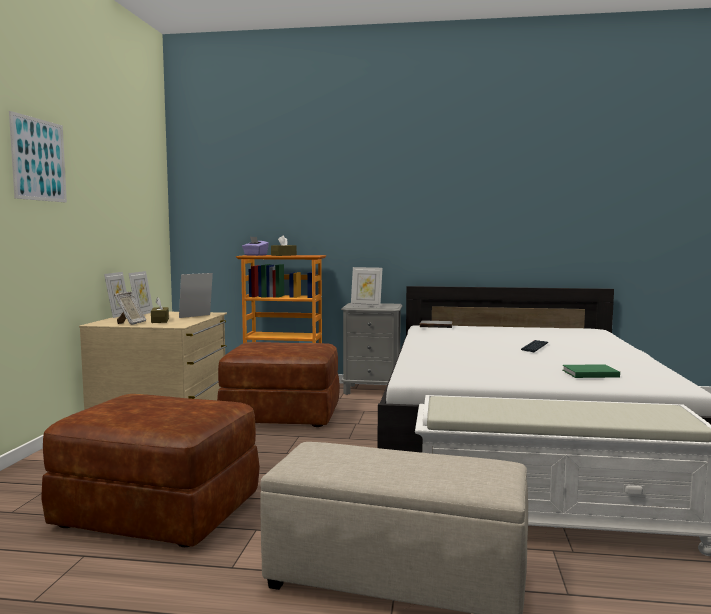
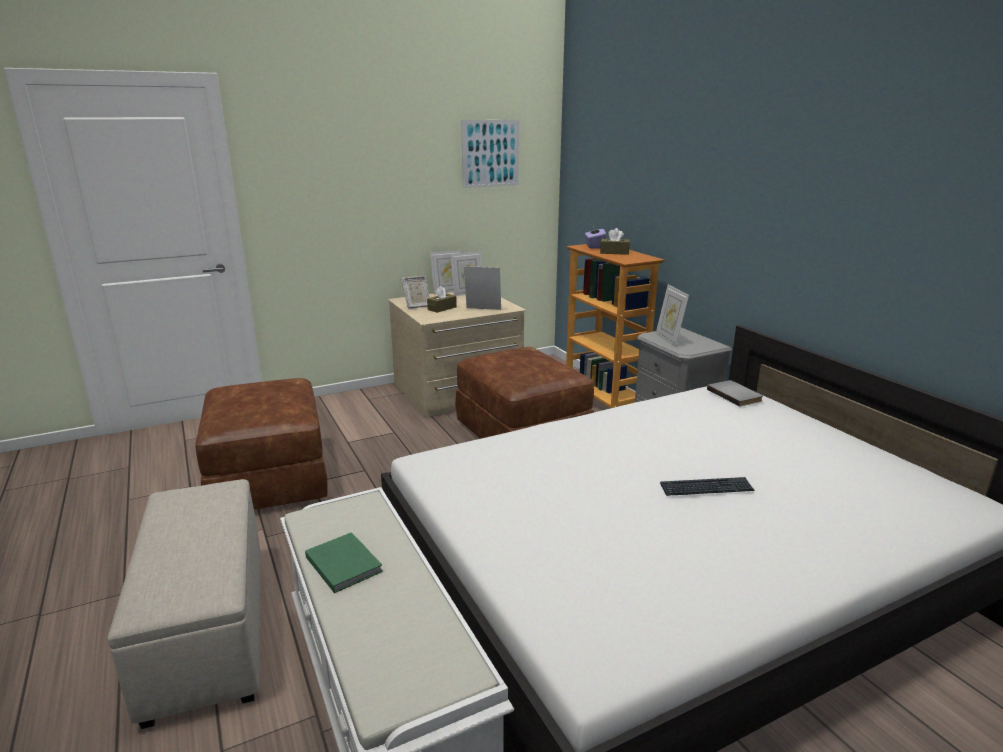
camera: 55 degrees right, 15 degrees up
picture [9,111,67,203] -> picture moved to [461,120,520,188]
green book [563,364,620,378] -> green book moved to [305,532,383,593]

